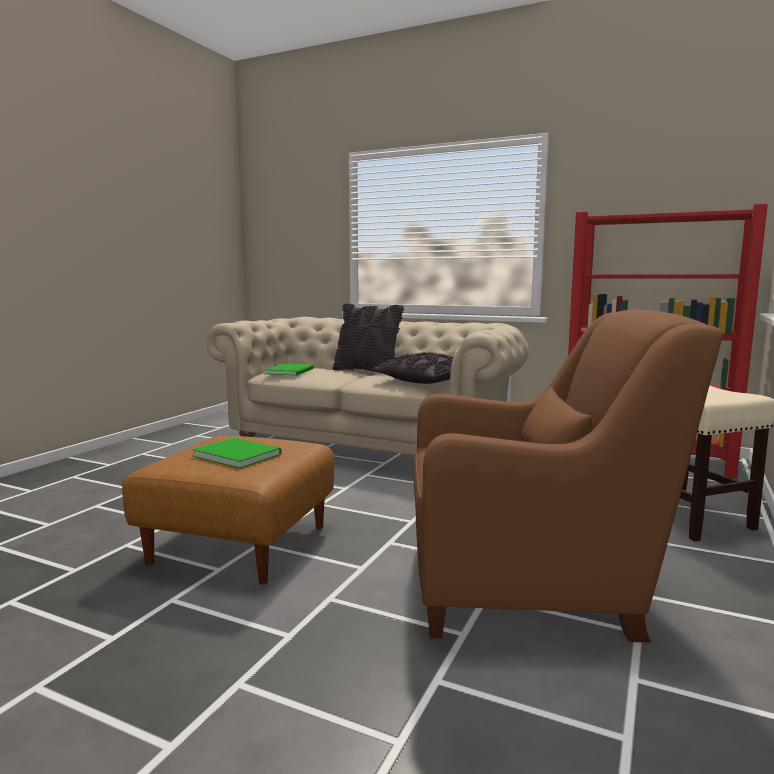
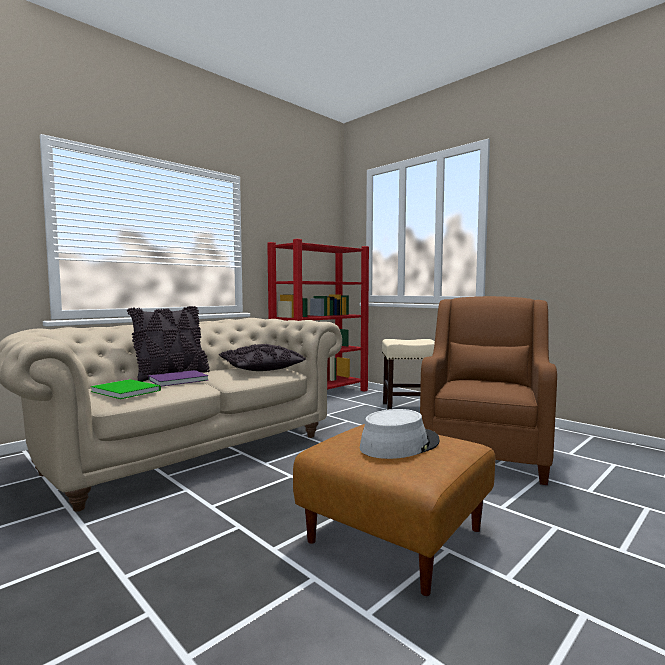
camera: 70 degrees left, 5 degrees down
green book [192,438,282,469] -> grey hat [360,409,440,459]
none -> purple book [148,370,209,387]

